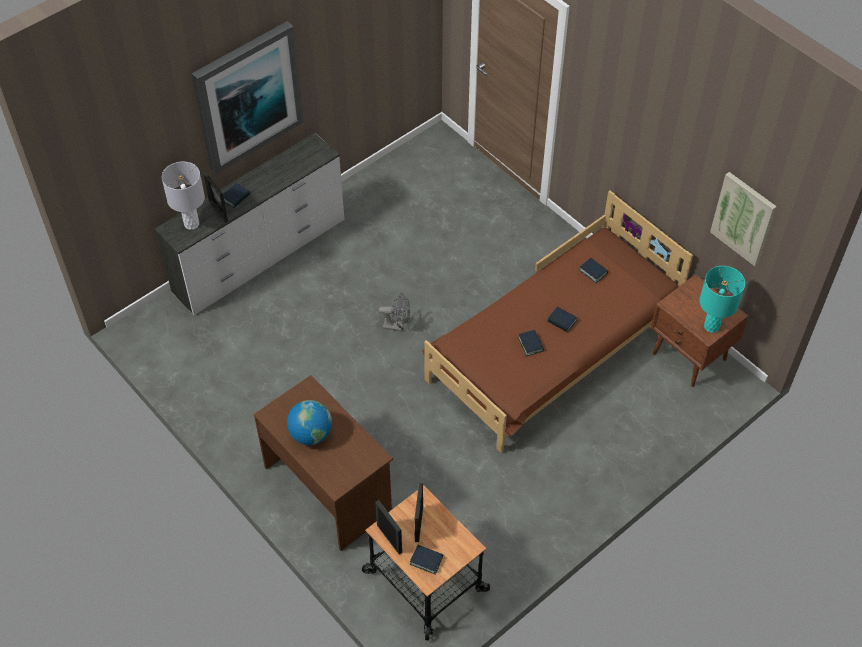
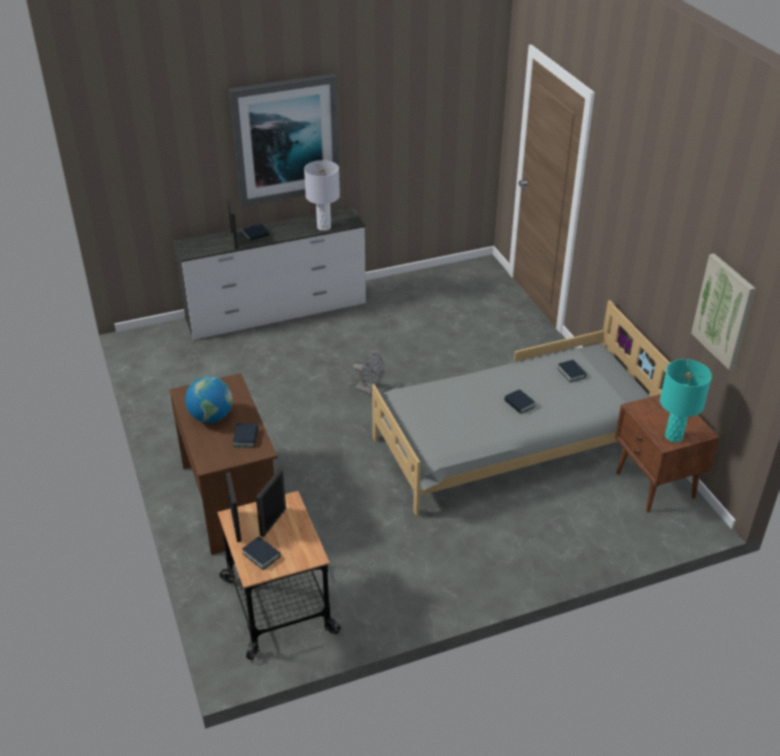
camera: 20 degrees right, 15 degrees down
grey table lamp [162,162,205,230] -> grey table lamp moved to [304,160,340,231]
brown bed [422,190,693,453] -> grey bed [372,300,671,517]
book [518,330,544,356] -> book moved to [233,423,258,448]

